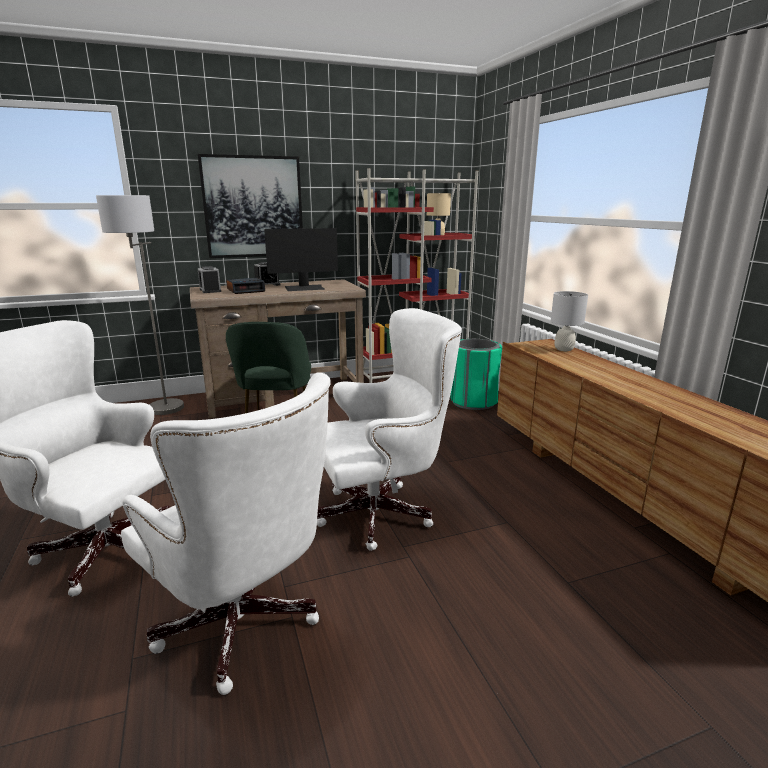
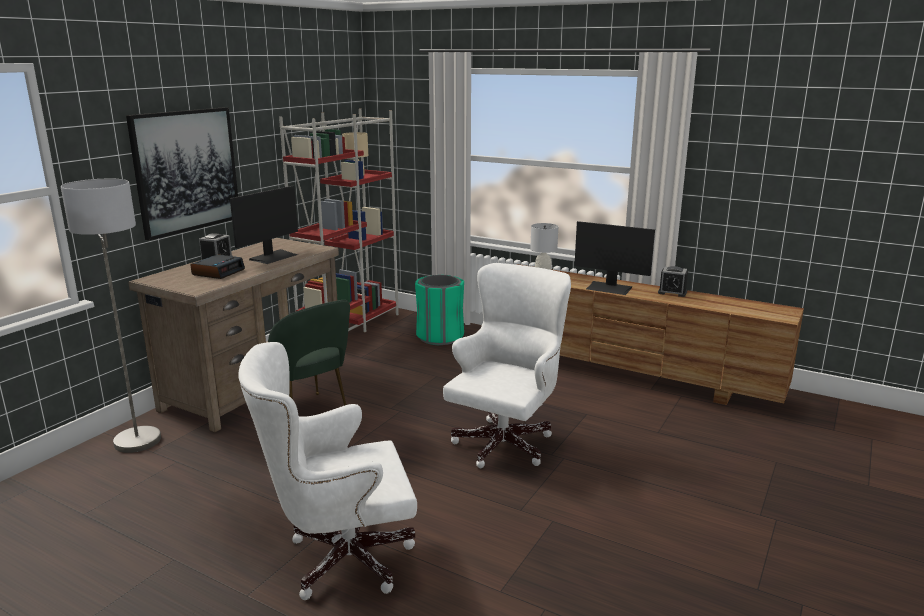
camera: 40 degrees left, 0 degrees up
white office chair [121,372,331,695] -> none
alarm clock [197,266,221,293] -> alarm clock moved to [658,266,688,297]
none -> monitor [574,221,655,295]

